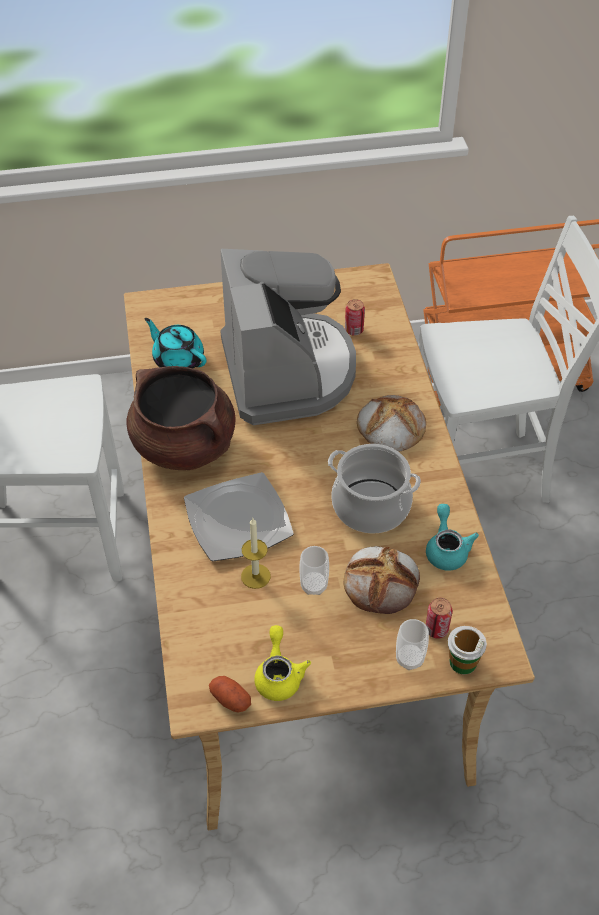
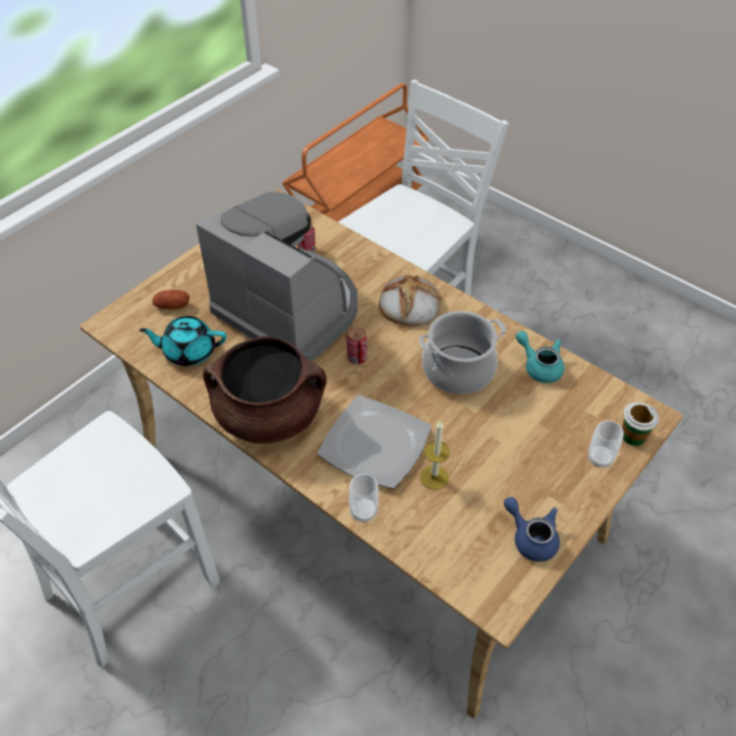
camera: 40 degrees left, 0 degrees up
potato [209,676,251,713] -> potato moved to [152,290,190,310]
yellow teapot [254,625,311,701] -> blue teapot [504,497,560,562]
cup [299,546,329,595] -> cup moved to [349,474,379,523]
bread [343,546,420,614] -> none
can [426,598,453,639] -> can moved to [347,327,367,364]

